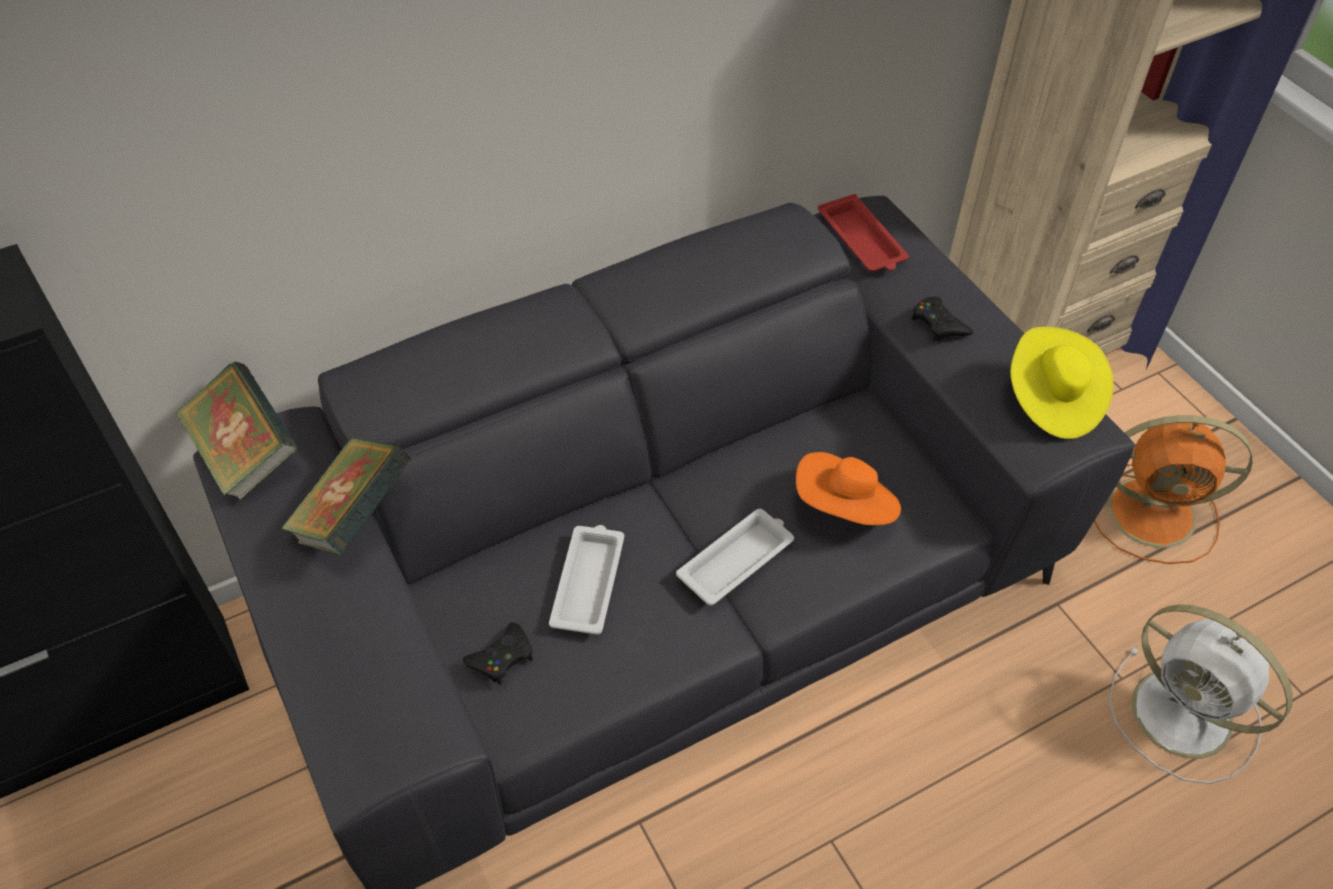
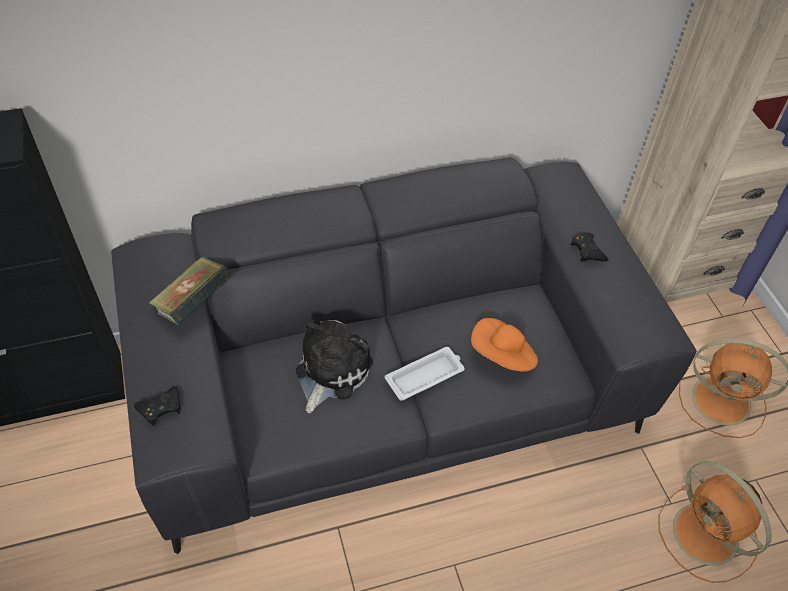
camera: 10 degrees right, 0 degrees up
book [175,362,298,500] -> none
black game controller [463,622,533,685] -> black game controller moved to [134,386,180,426]
white tray [549,525,624,635] -> plush toy [296,320,373,413]
red tray [818,194,909,271] -> none
yellow hat [1010,327,1114,439] -> none
white fan [1109,604,1293,784] -> orange fan [658,461,772,583]

